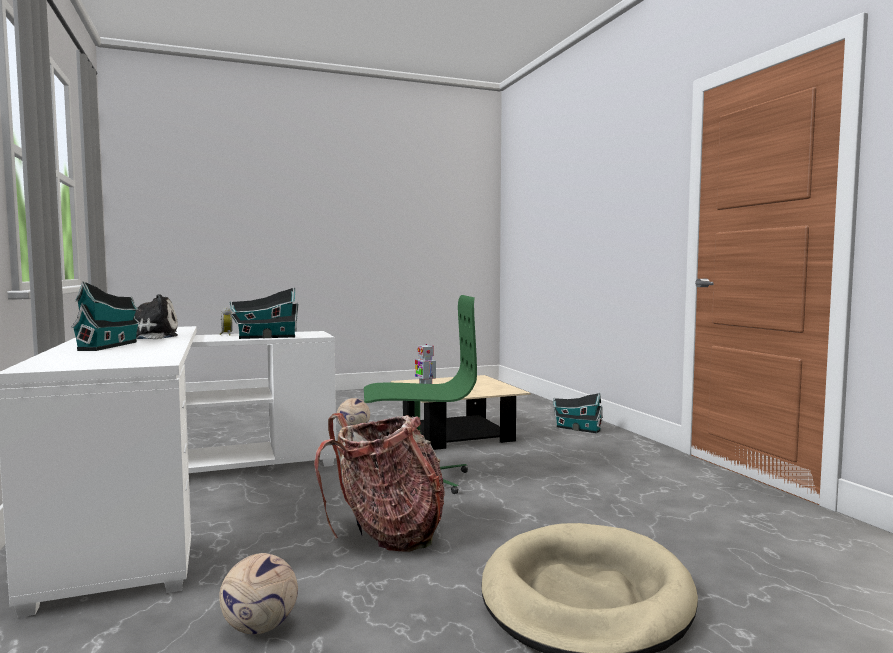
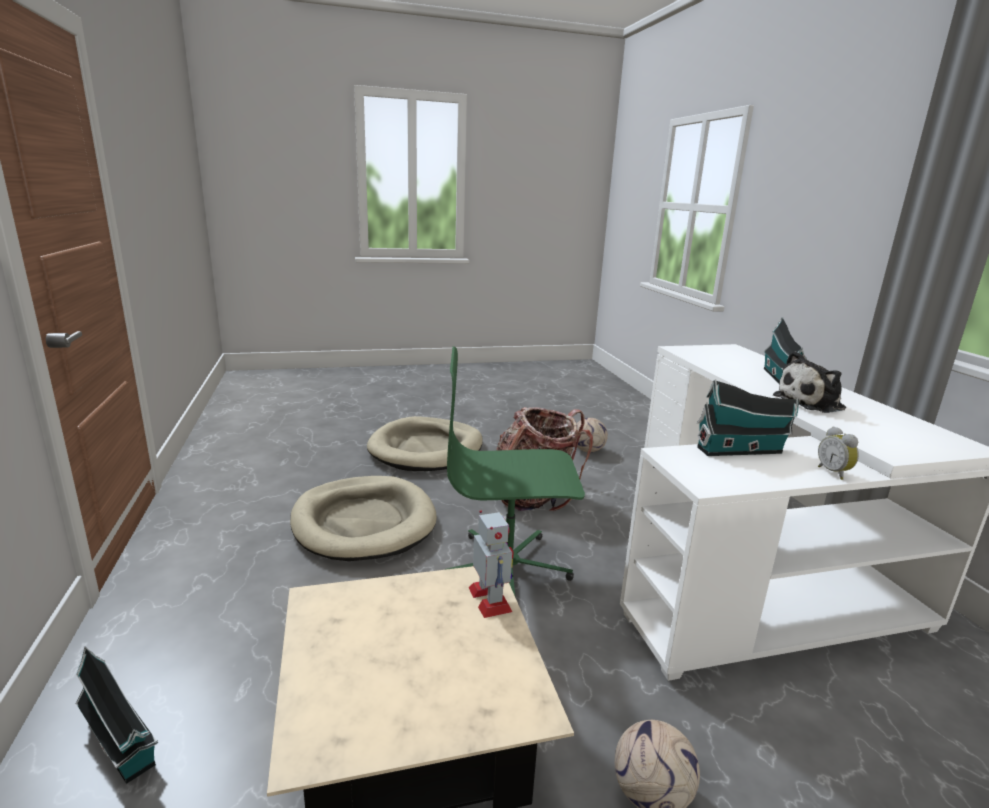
camera: 175 degrees left, 15 degrees up
none -> beige dog bed [290,476,437,561]

